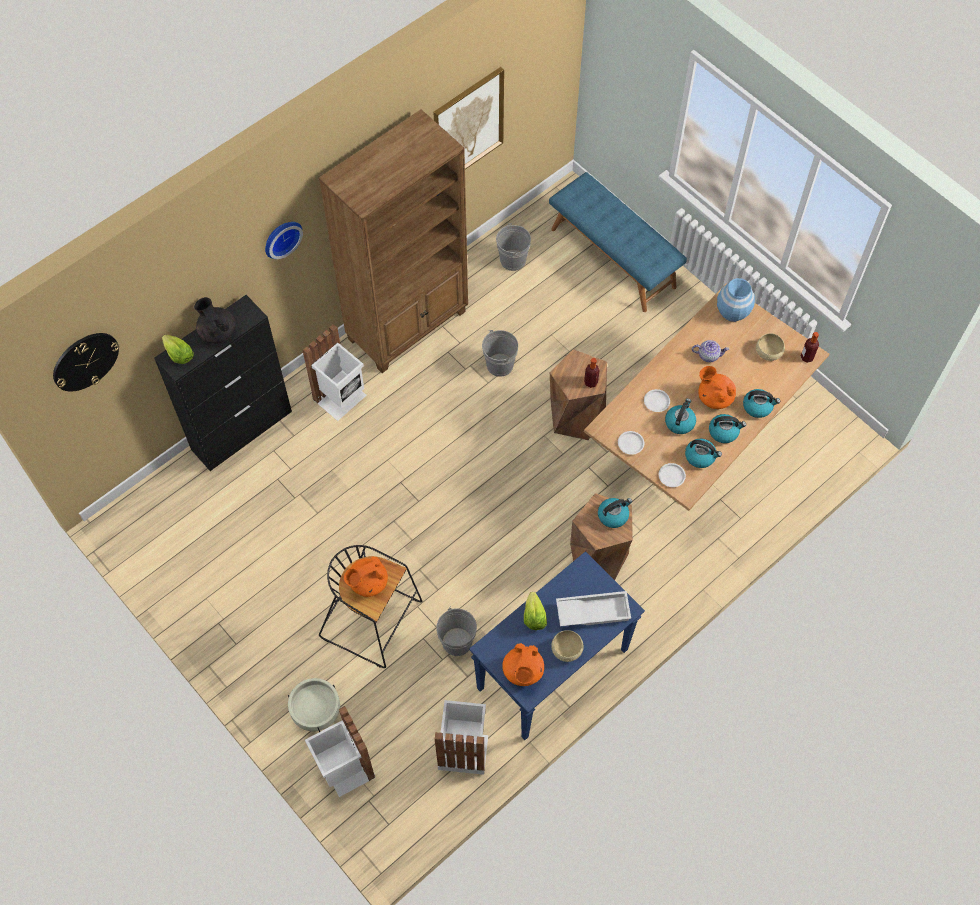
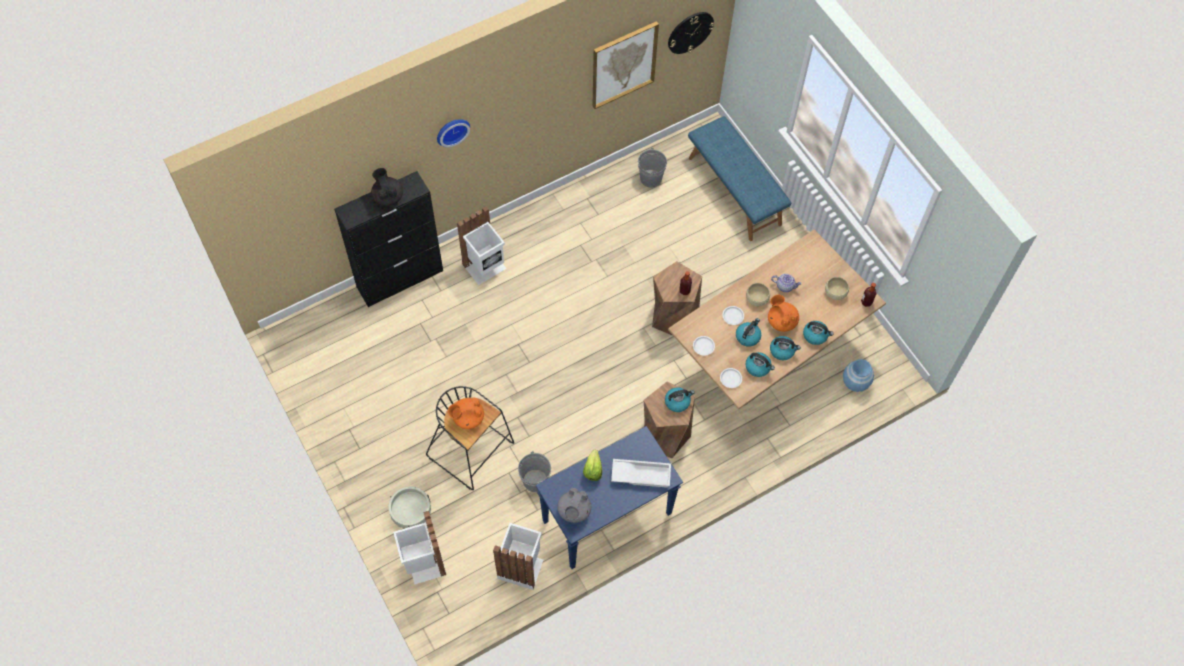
camera: 10 degrees right, 0 degrees up
wall clock [53,333,119,392] -> wall clock moved to [668,12,714,54]
lettuce [162,335,194,364] -> none
brown bookcase [319,110,468,373] -> none
grey bucket [482,330,518,377] -> none
orange teapot [502,643,544,686] -> grey teapot [557,488,591,523]
beige bowl [551,630,583,662] -> beige bowl moved to [746,283,770,306]
blue vase [717,278,755,322] -> blue vase moved to [843,359,874,392]

